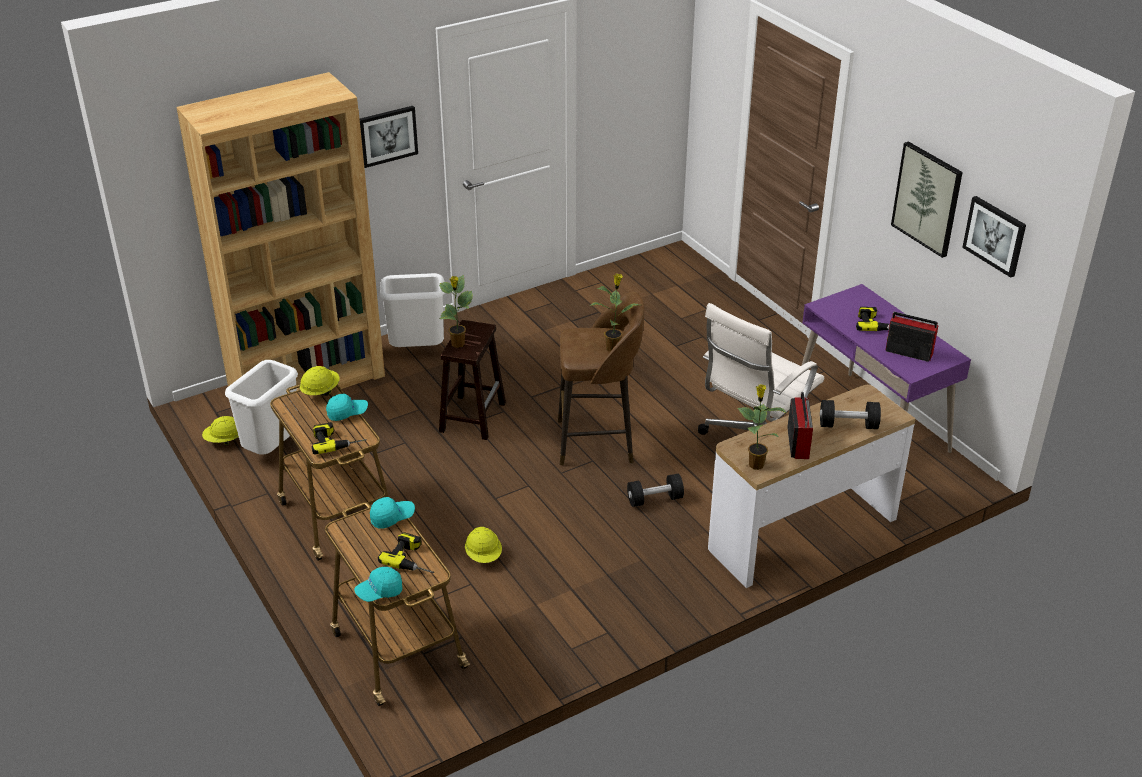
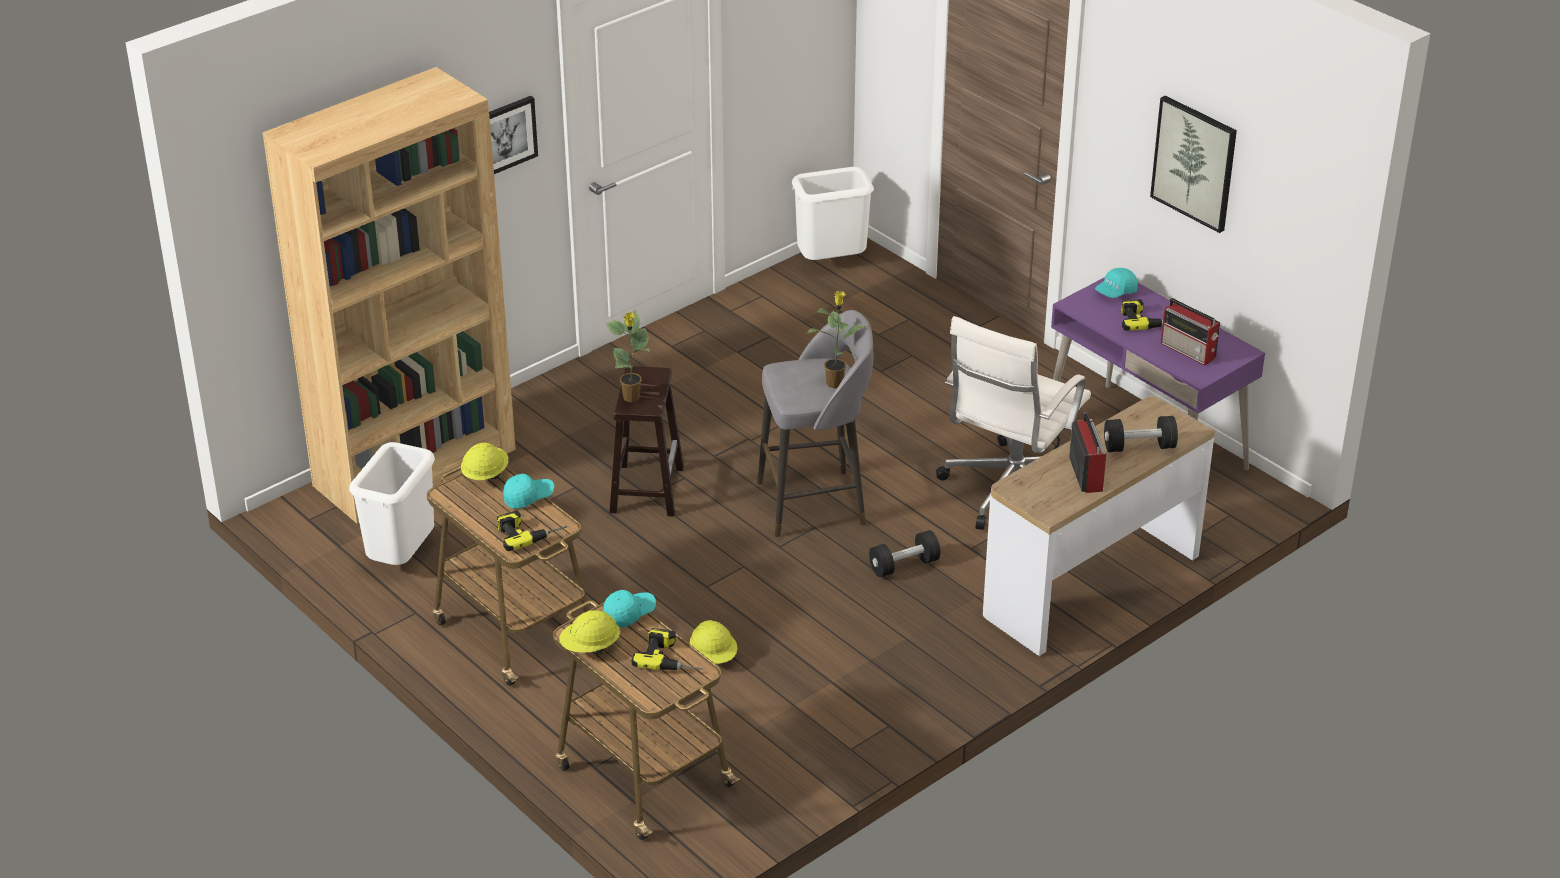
camera: 10 degrees left, 0 degrees up
yellow hard hat [202,416,239,446] -> yellow hard hat moved to [559,610,620,655]
turquoise cap [354,567,402,602] -> turquoise cap moved to [1095,268,1137,298]
white trash can [380,273,445,347] -> white trash can moved to [792,167,874,260]
brown stool [558,292,645,465] -> grey stool [757,310,873,537]
potted plant [738,384,787,470] -> none
radio [886,312,939,362] -> radio turned 150 degrees counterclockwise [1161,298,1220,366]
picture [962,196,1026,278] -> none

